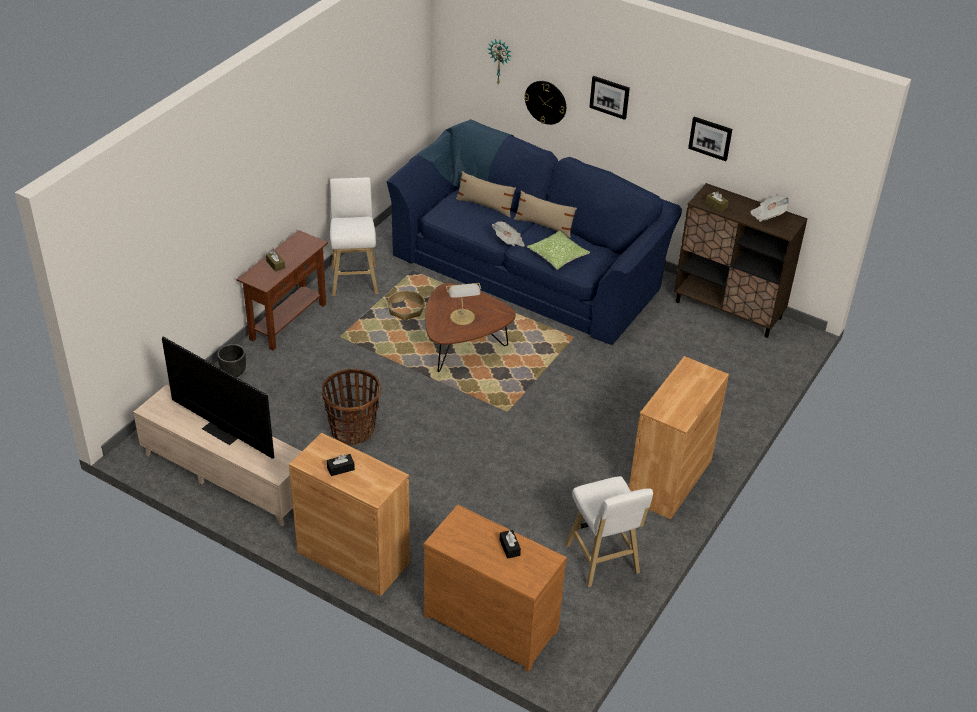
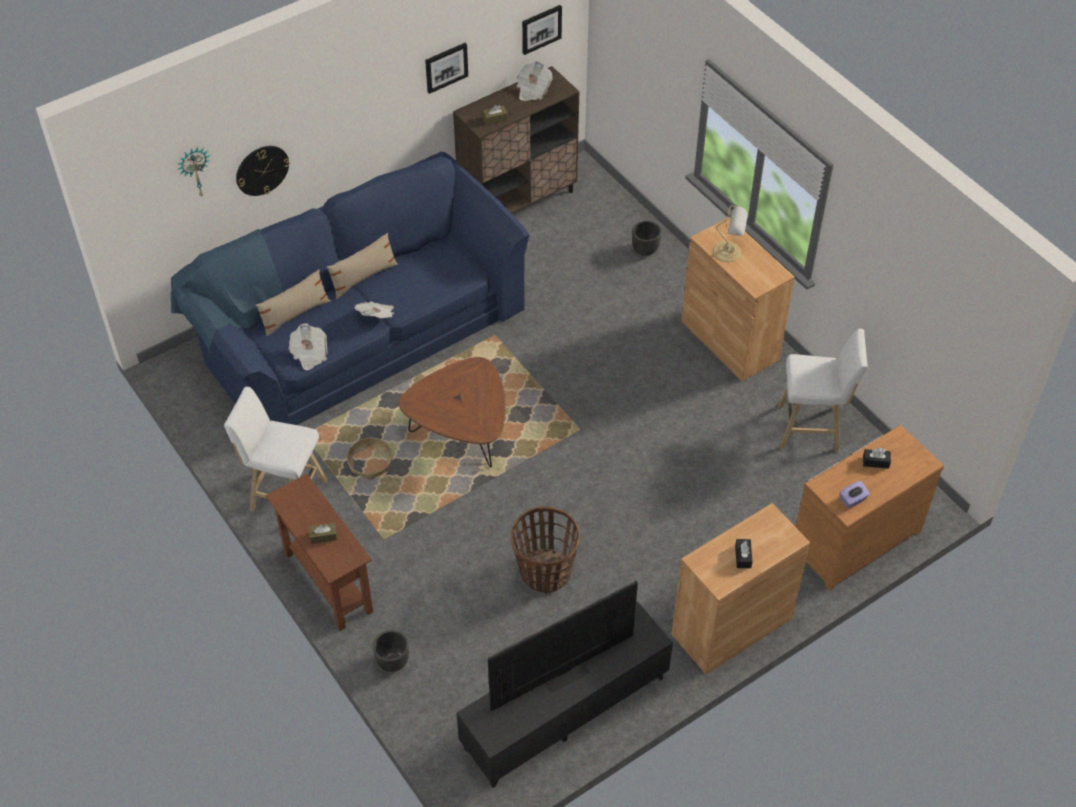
camera: 65 degrees left, 10 degrees up
beige tv stand [133,384,302,527] -> black tv stand [457,601,673,788]
table lamp [446,283,481,325] -> table lamp moved to [712,206,748,262]
pillow [527,231,590,270] -> none
picture [589,76,630,120] -> picture moved to [522,5,562,55]
none -> newspaper [289,323,328,370]
none -> black planter [632,221,661,256]
none -> purple tissue box [839,481,870,508]

